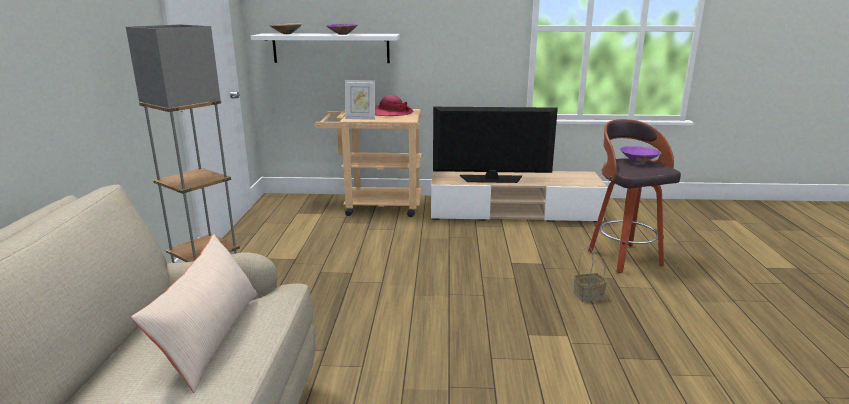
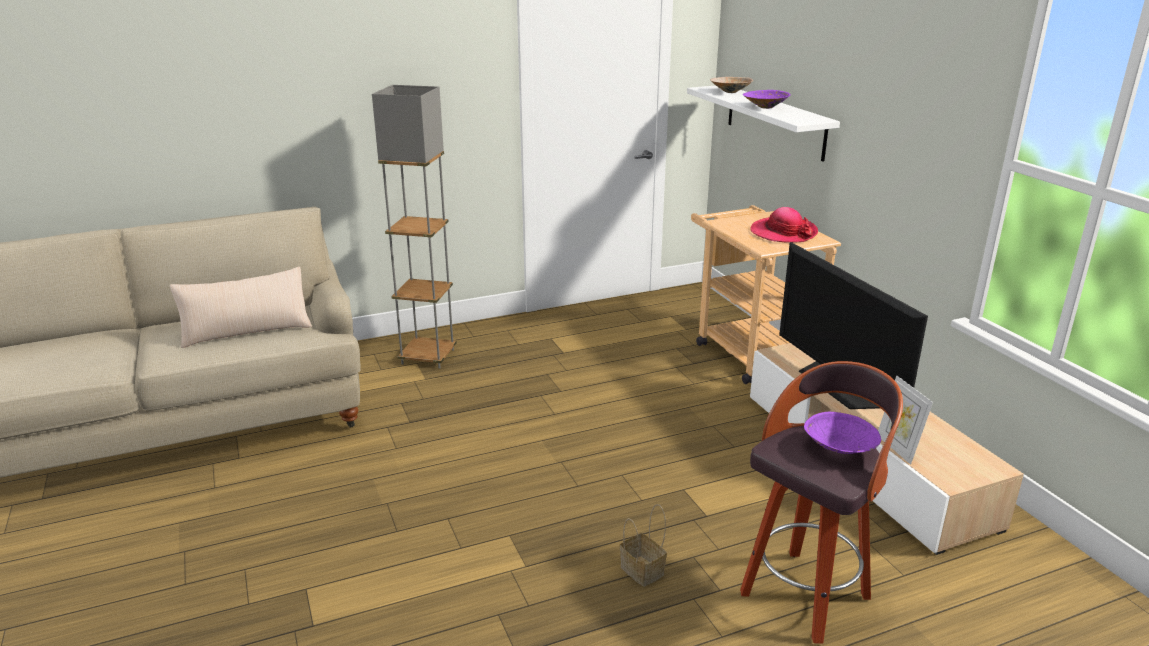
camera: 65 degrees right, 5 degrees up
picture frame [345,80,375,120] -> picture frame moved to [878,375,933,465]

